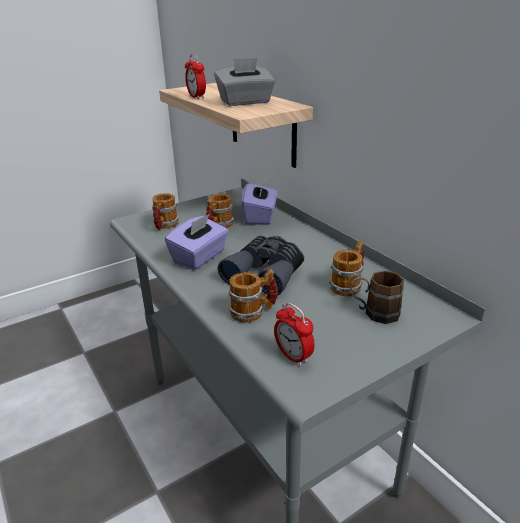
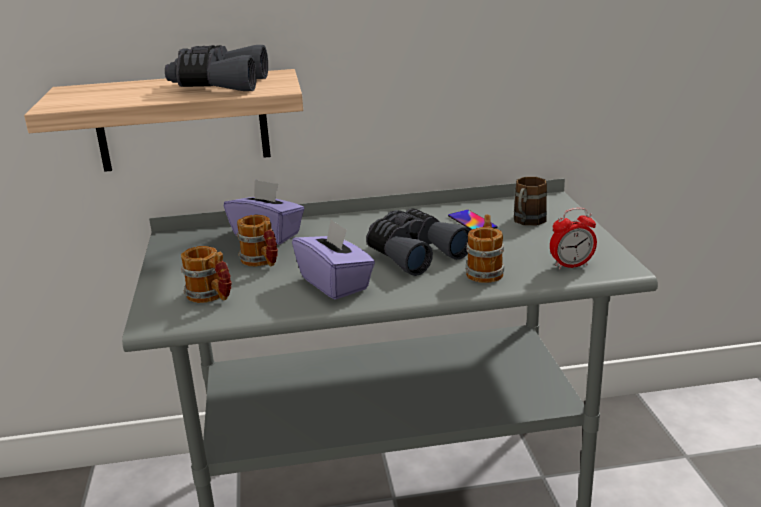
camera: 65 degrees left, 5 degrees down
alarm clock [185,54,206,99] -> none
grey tissue box [214,58,275,106] -> grey binoculars [165,45,268,91]
mug [329,241,364,296] -> phone [448,210,498,230]

